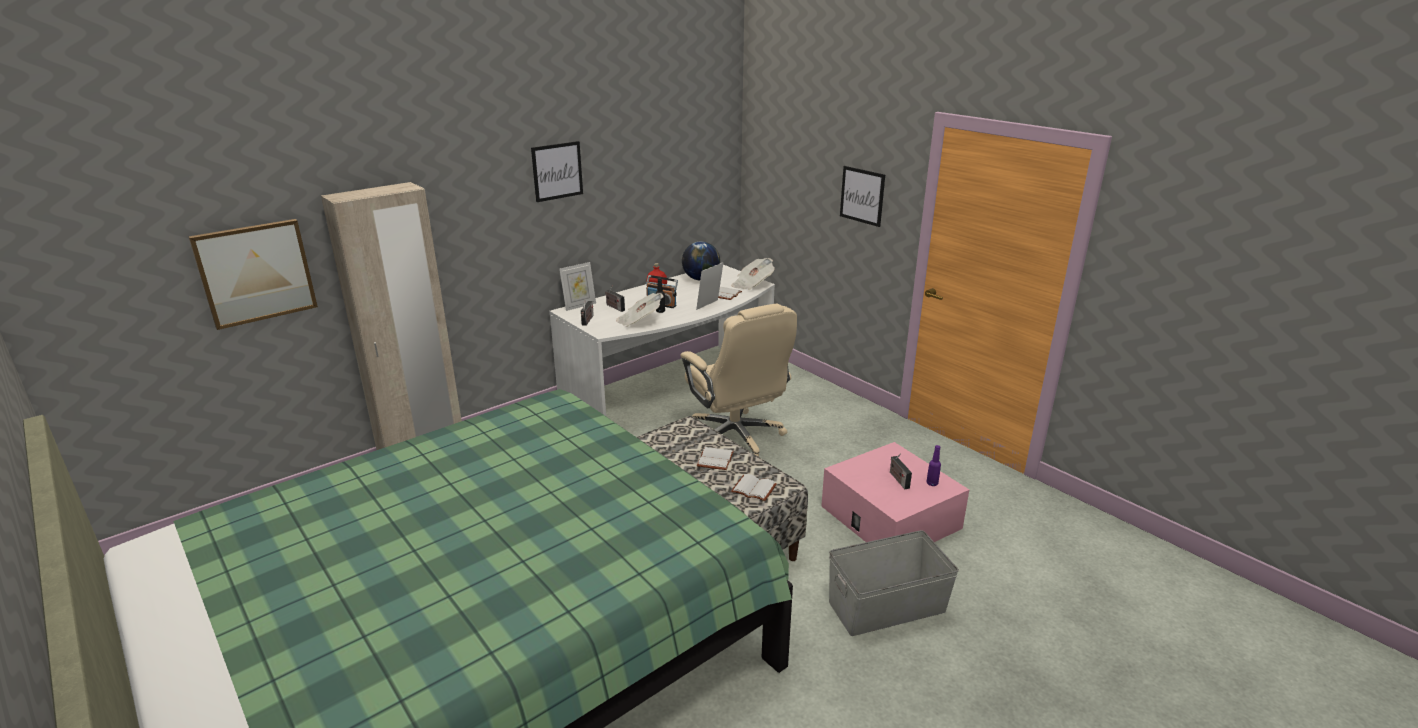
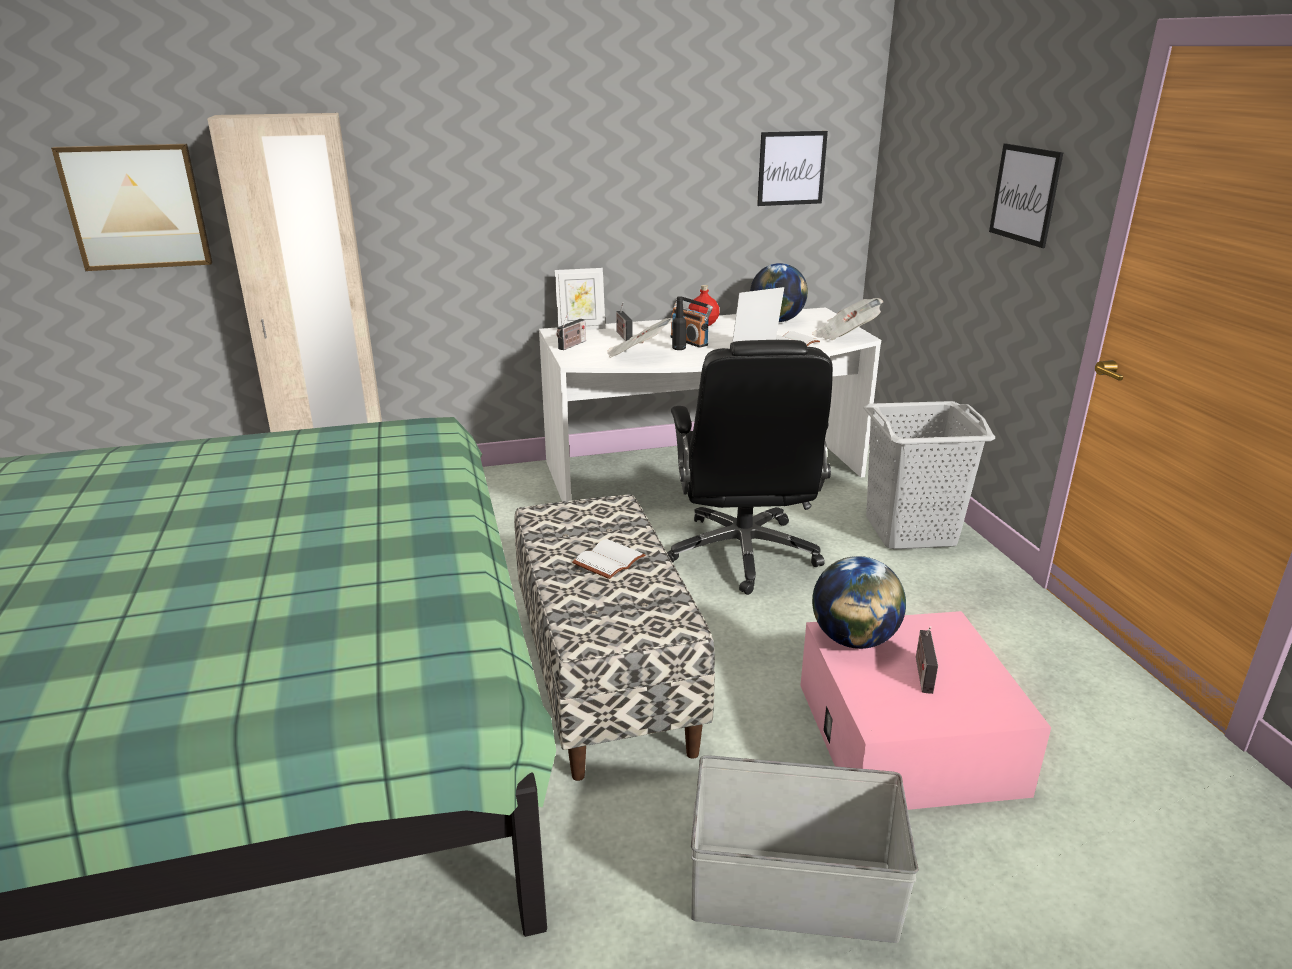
camera: 25 degrees right, 0 degrees up
picture [531,141,583,202] -> picture moved to [757,131,828,206]
beige office chair [681,304,797,457] -> black office chair [667,340,833,595]
white book [731,474,777,501] -> none
purple bottle [927,445,941,486] -> none
none -> globe [812,556,906,649]
none -> grey laundry basket [864,401,995,550]

